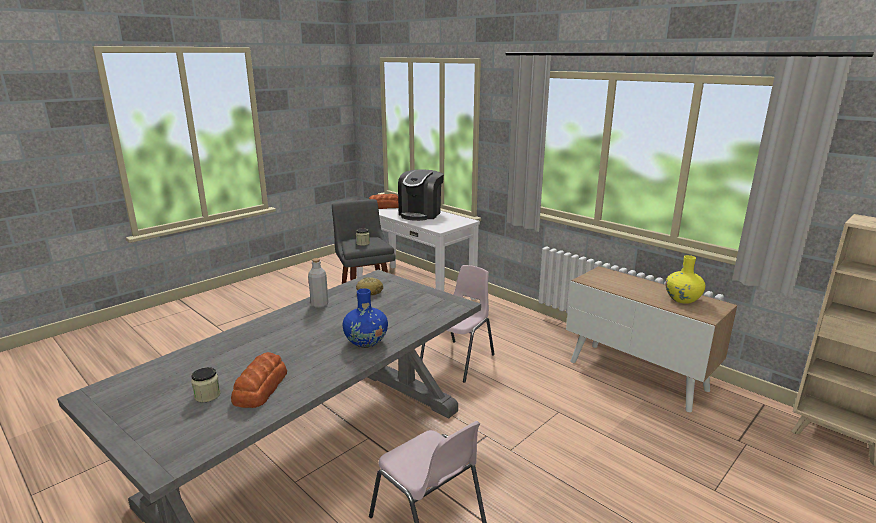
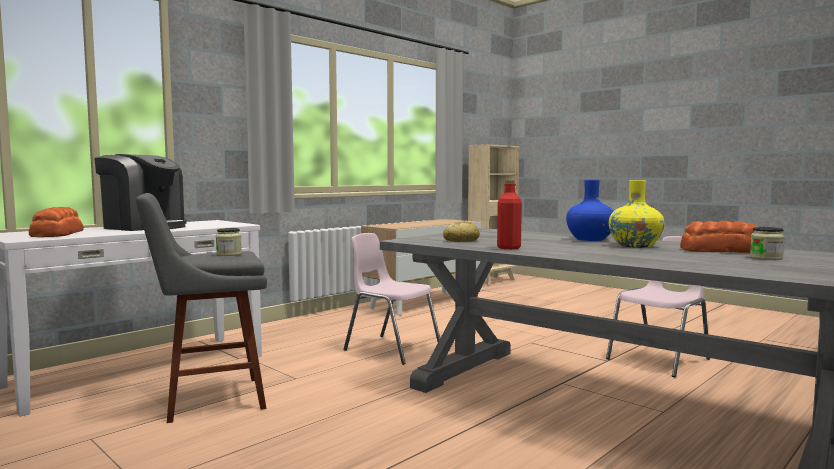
camera: 90 degrees left, 15 degrees down
grey bottle [308,258,328,308] -> red bottle [497,180,522,249]
yellow vase [666,255,705,304] -> yellow vase moved to [609,180,664,248]

